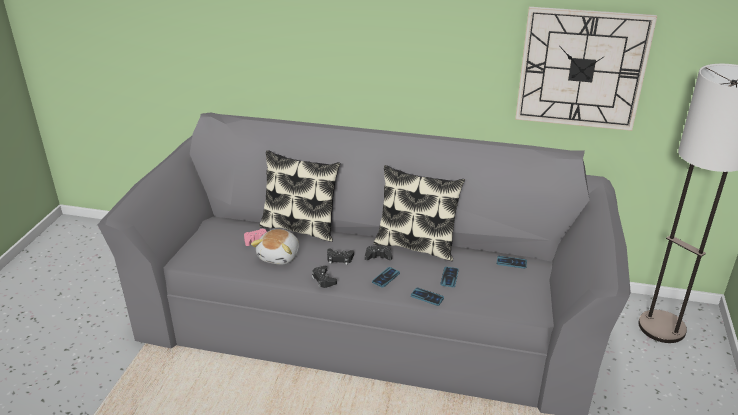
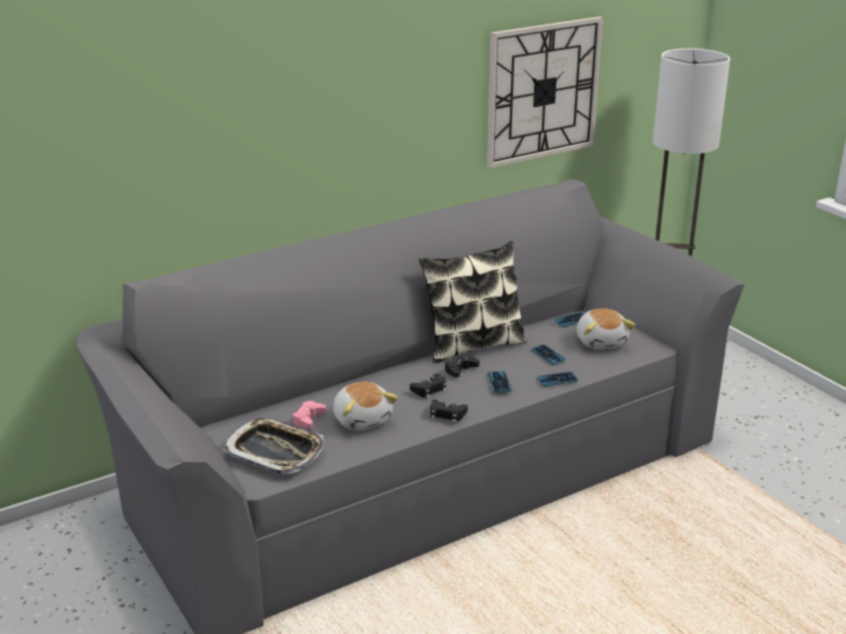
camera: 45 degrees left, 5 degrees down
pillow [259,150,340,242] -> none
none -> tray [223,418,323,474]
none -> plush toy [577,308,635,349]

